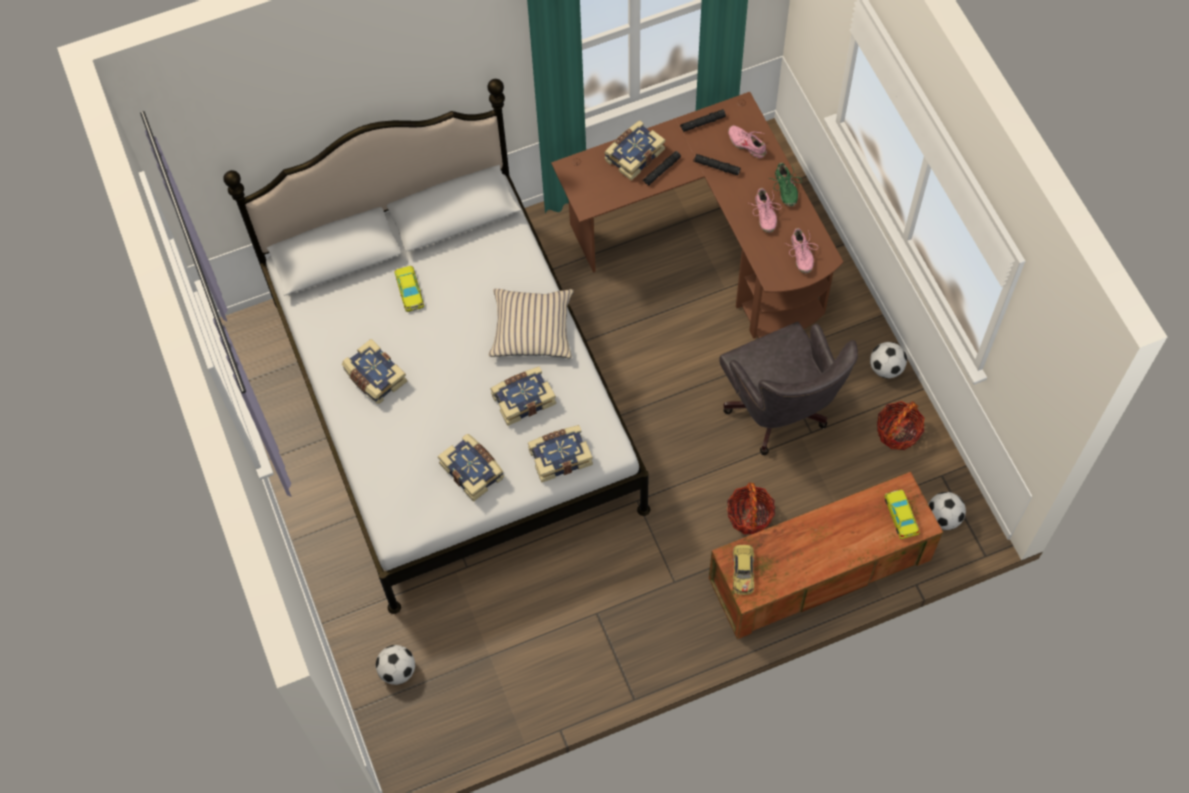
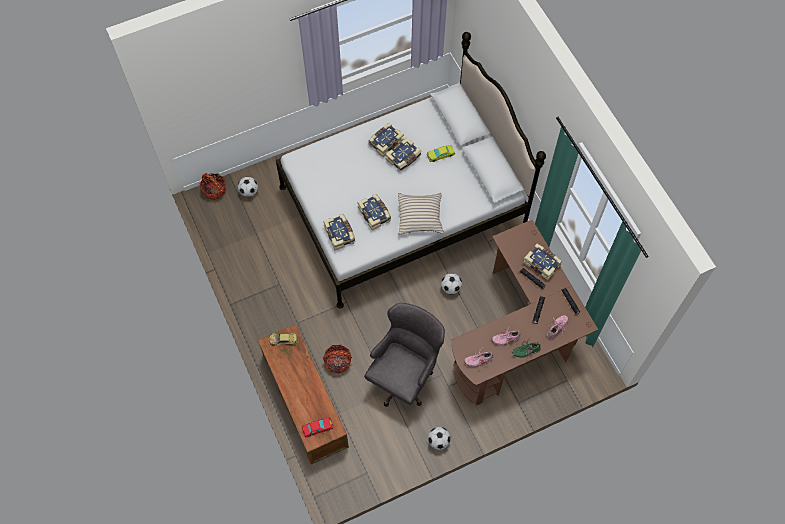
camera: 85 degrees right, 0 degrees up
book [438,434,504,502] -> book moved to [386,137,422,172]
grey office chair [719,322,858,455] -> grey office chair turned 150 degrees clockwise [364,303,445,407]
basket [877,401,925,450] -> basket moved to [200,173,226,200]
yellow toy car [884,489,920,539] -> red toy car [302,417,333,437]
football [928,492,966,530] -> football moved to [441,273,462,294]

